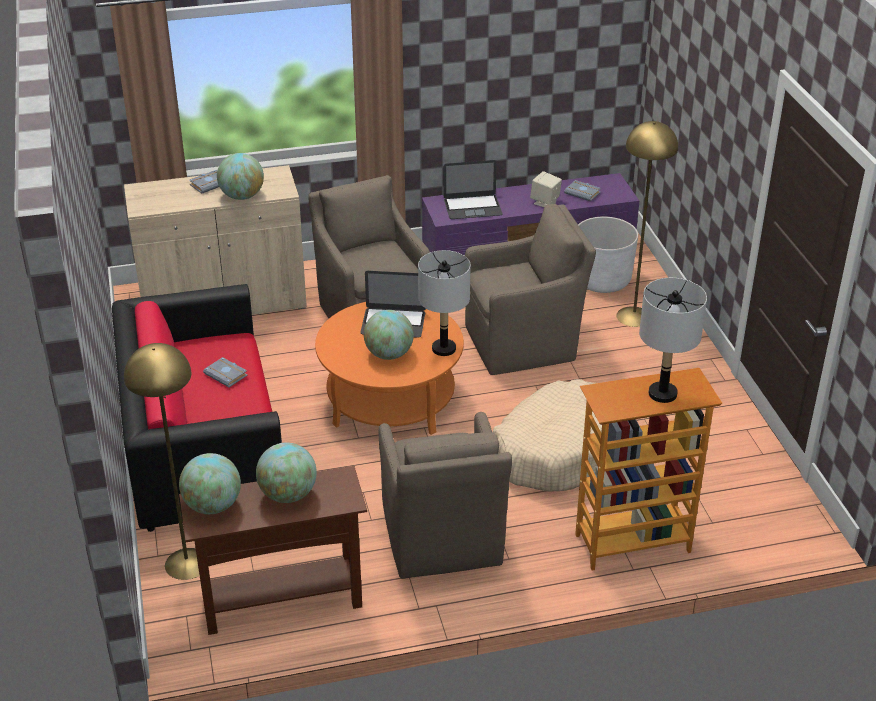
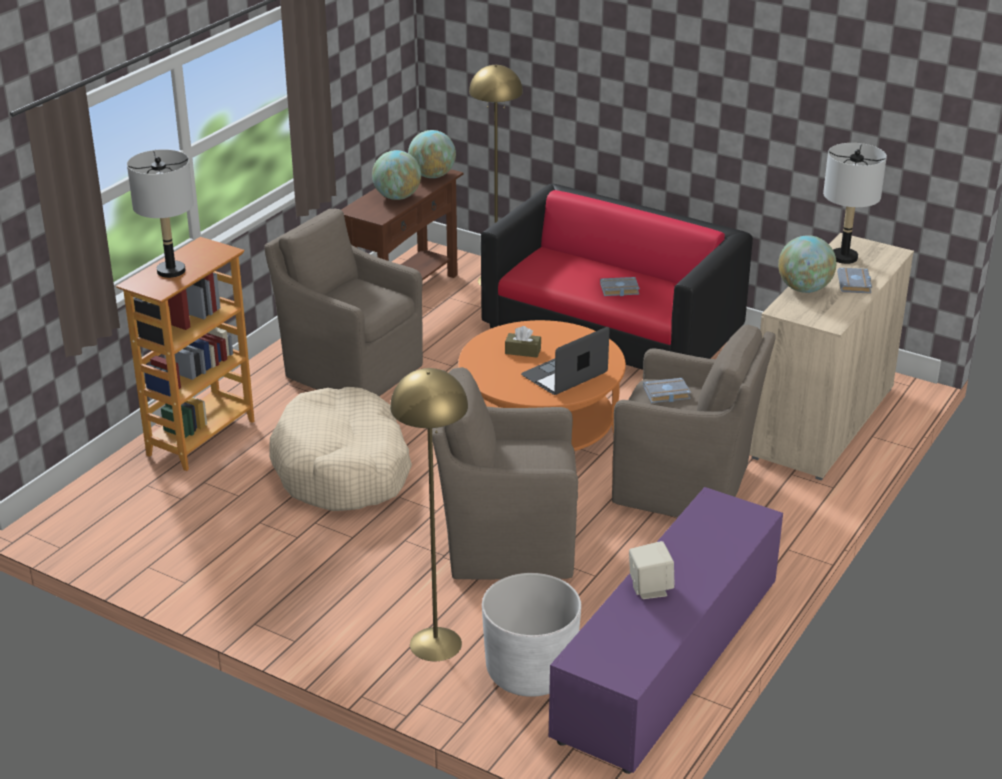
camera: 135 degrees right, 5 degrees down
globe [364,310,414,360] -> brown tissue box [505,326,541,357]
grey table lamp [418,250,471,356] -> grey table lamp moved to [823,143,887,264]
laptop [443,160,503,219] -> none
brown armchair [465,204,596,375] -> brown armchair turned 60 degrees clockwise [432,367,578,580]
grey book [564,180,601,202] -> grey book moved to [643,378,691,403]

